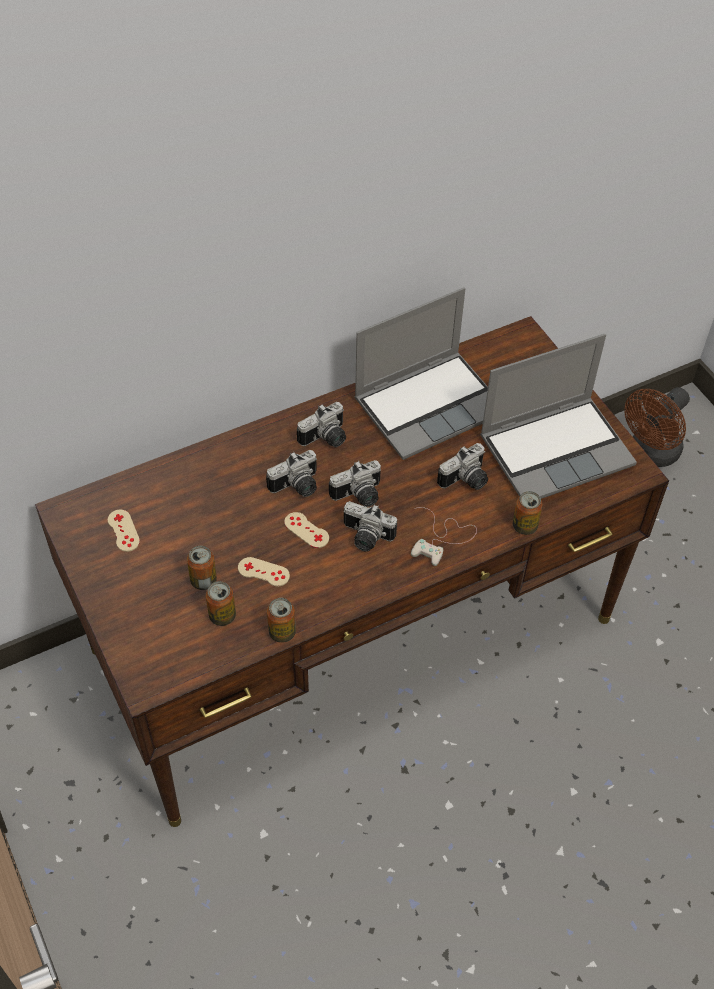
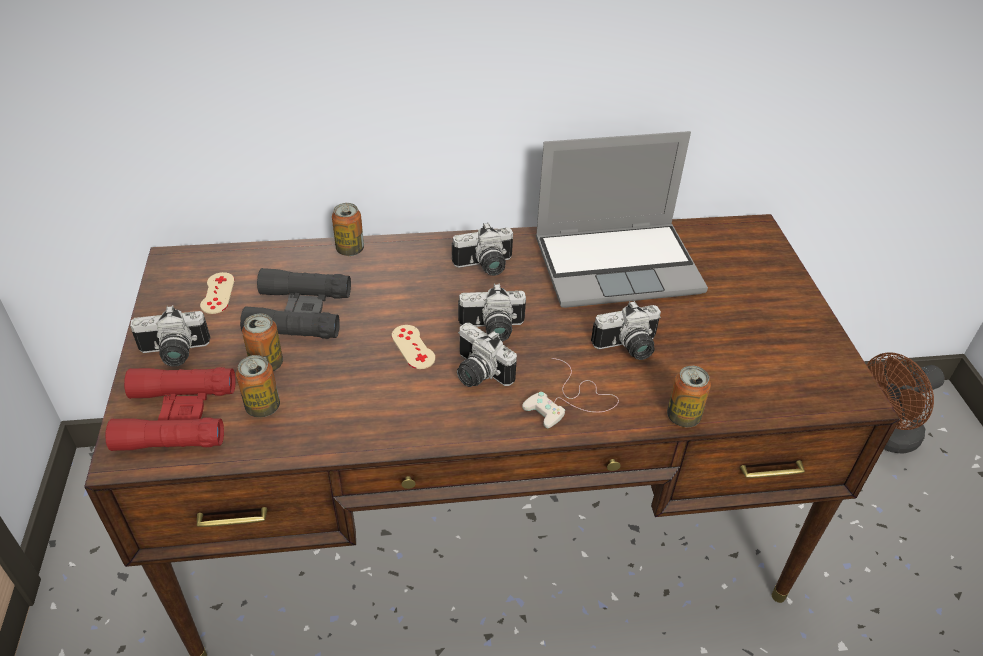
camera: 20 degrees right, 10 degrees down
beige game controller [238,557,290,586] -> none
camera [266,450,317,497] -> camera moved to [130,305,211,367]
can [267,598,296,643] -> can moved to [332,203,364,256]
laptop [480,334,637,499] -> none
none -> red binoculars [105,367,235,451]
none -> black binoculars [240,268,351,339]

